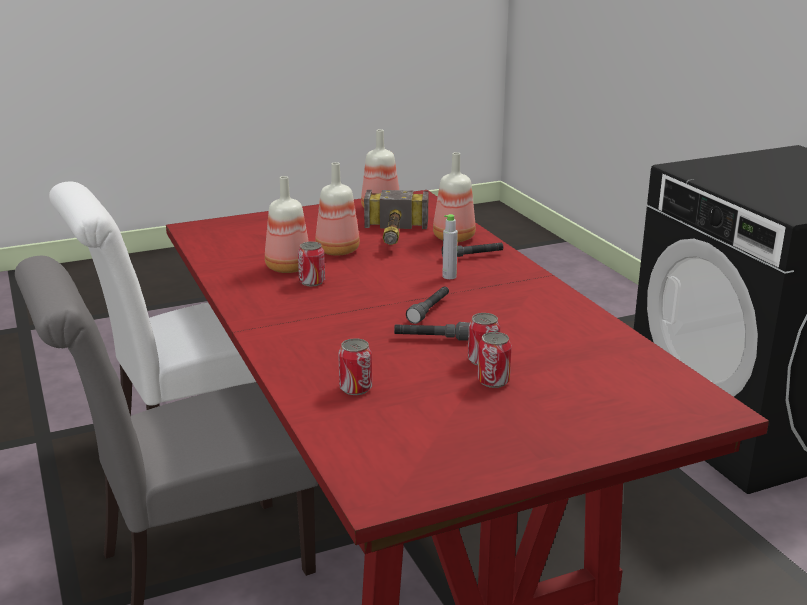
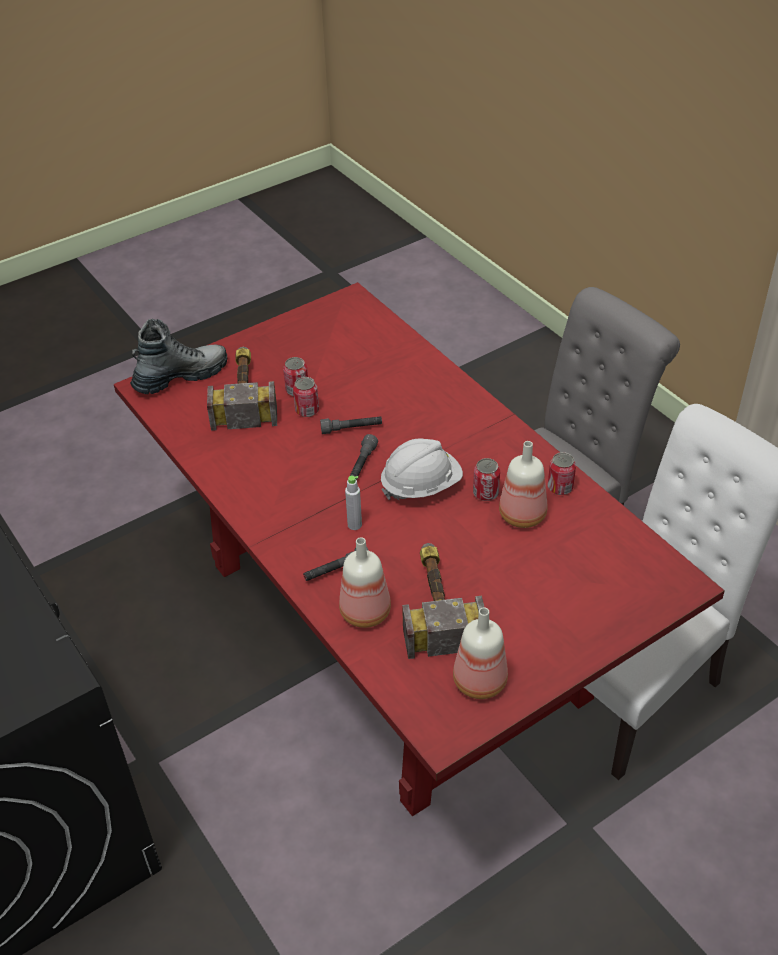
camera: 170 degrees right, 20 degrees up
bottle [315,162,360,256] -> none
can [338,338,372,395] -> can moved to [548,452,576,495]
none -> boot [130,319,227,394]
none -> hammer [207,347,277,431]
none -> white hard hat [381,439,463,501]

